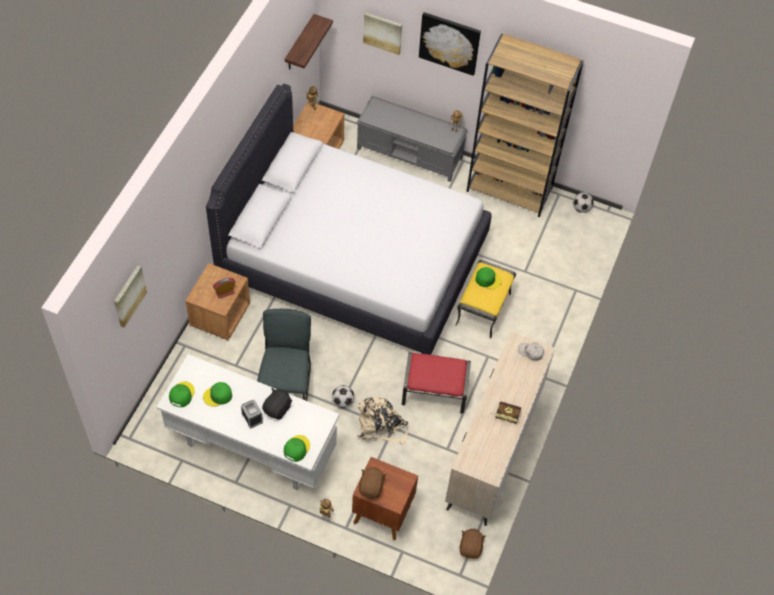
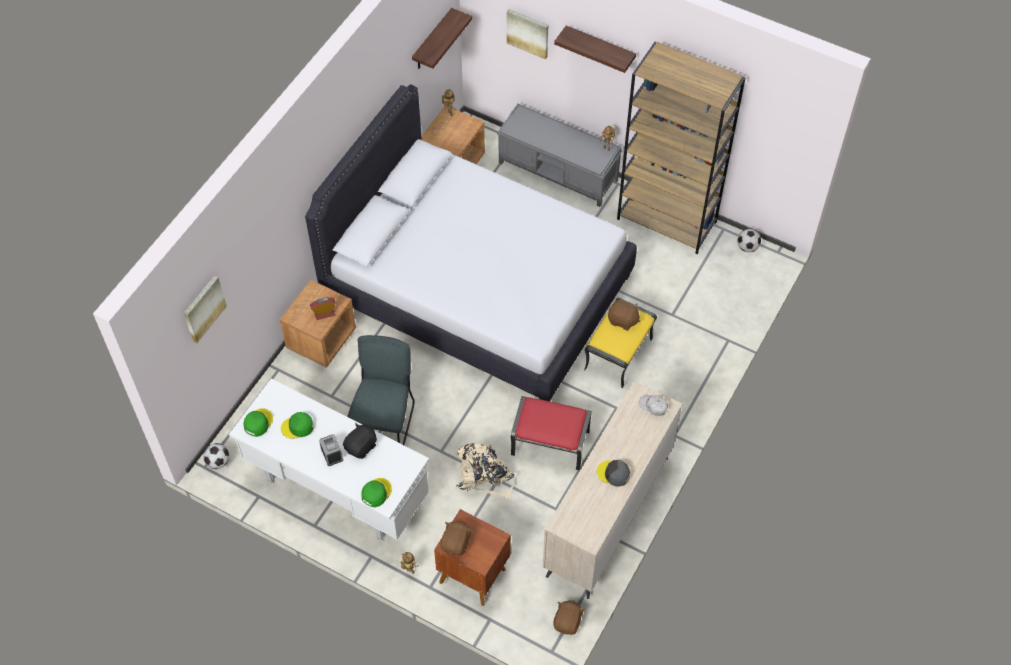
camera: 10 degrees right, 0 degrees up
football [332,385,354,408] -> football moved to [203,443,229,469]
picture [419,12,481,76] -> shelf [554,26,636,73]
green cap [475,267,502,289] -> brown plush toy [608,300,640,331]
book [490,401,521,424] -> grey cap [597,460,630,487]

